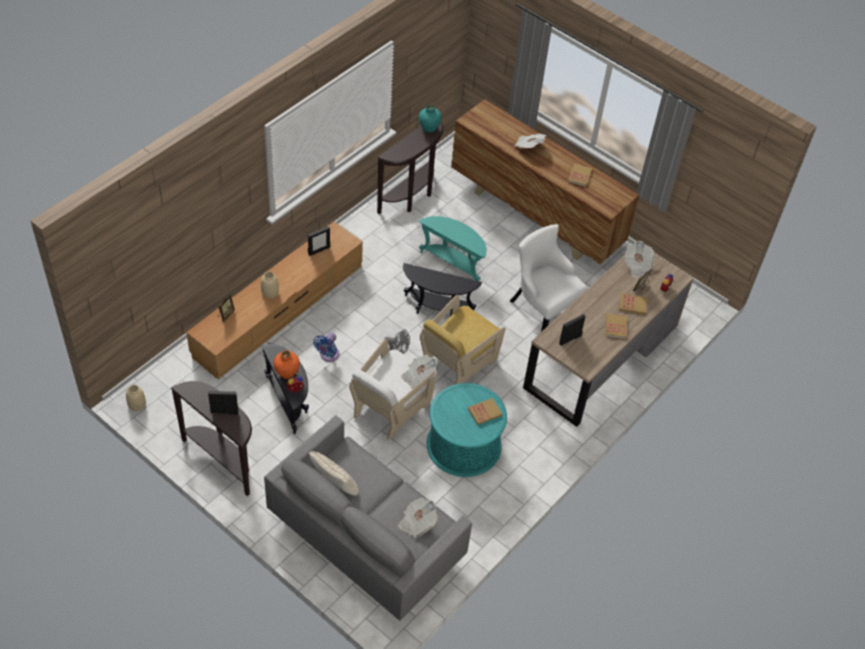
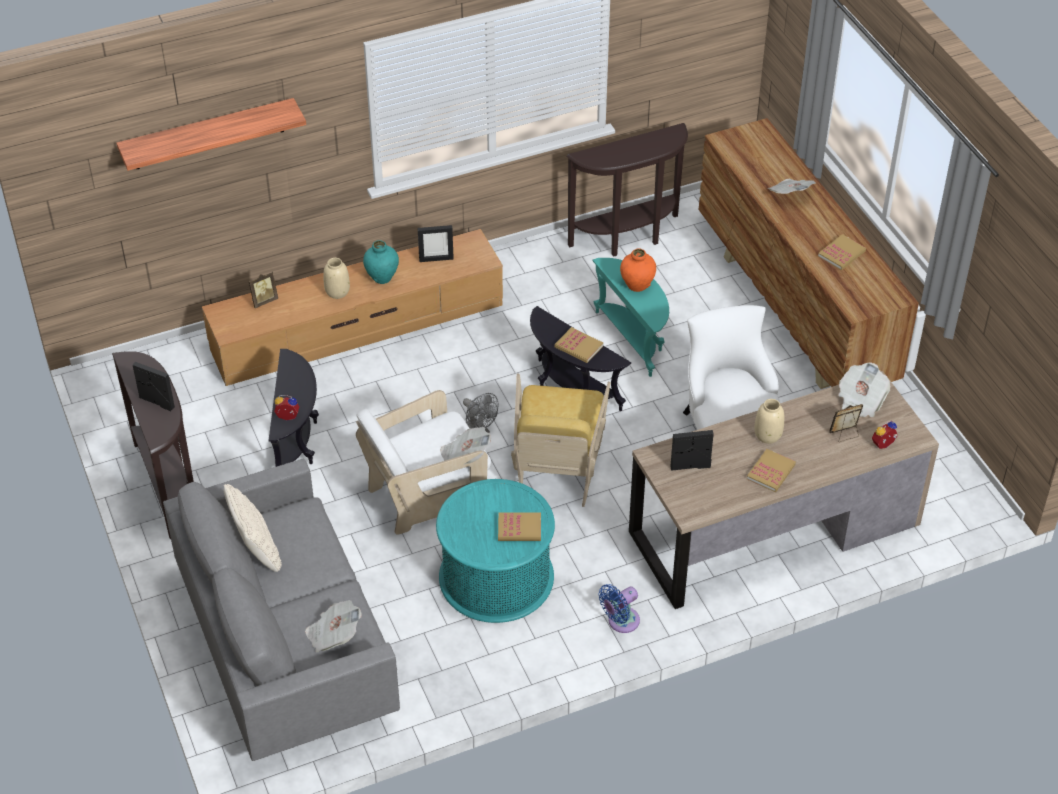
camera: 30 degrees right, 5 degrees down
beige vase [126,385,146,411] -> beige vase moved to [754,399,785,444]
orange vase [273,351,300,379] -> orange vase moved to [620,249,656,292]
blue fan [313,333,339,362] -> blue fan moved to [599,584,640,633]
turquoise vase [419,105,442,133] -> turquoise vase moved to [363,240,399,284]
yellow armchair [420,295,506,385] -> yellow armchair turned 60 degrees counterclockwise [511,374,610,507]
book [619,293,647,315] -> book moved to [555,327,603,363]
none -> shelf [117,98,306,171]

